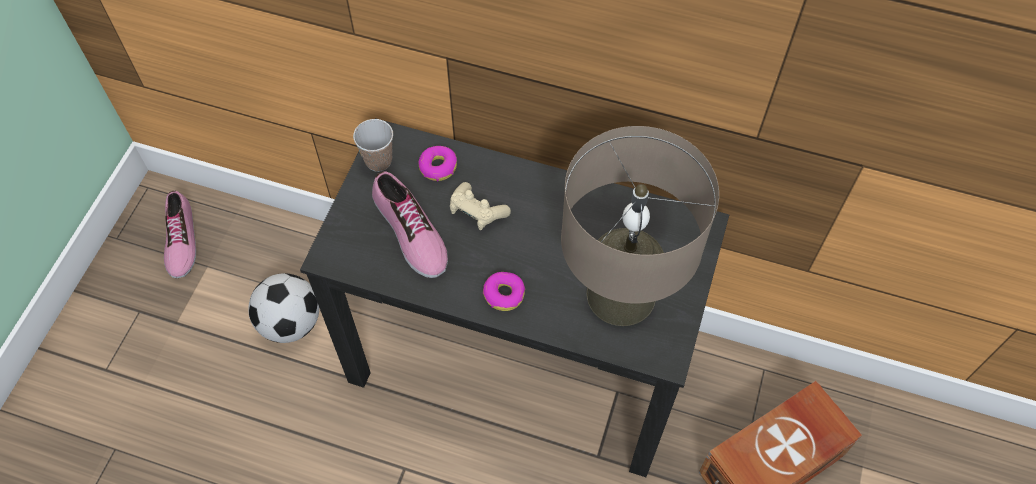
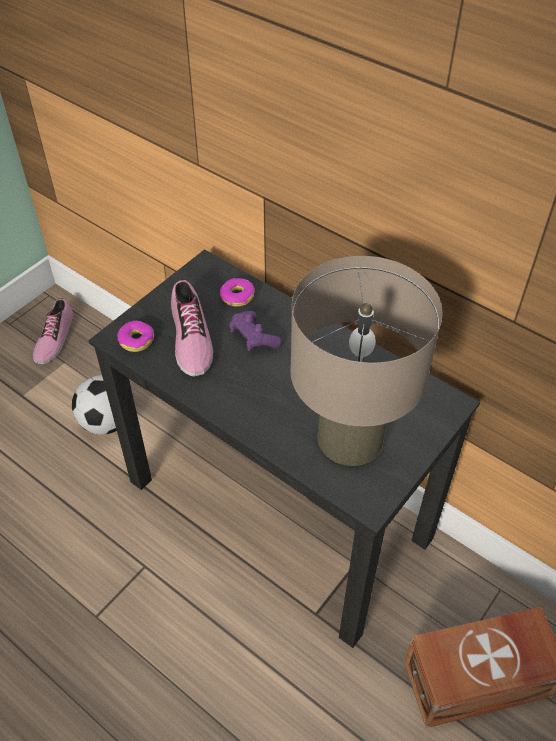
camera: 20 degrees right, 10 degrees down
cup [353,119,393,172] -> none
beige game controller [450,182,511,230] -> purple game controller [229,311,282,351]
donut [483,272,525,311] -> donut moved to [118,321,154,352]

